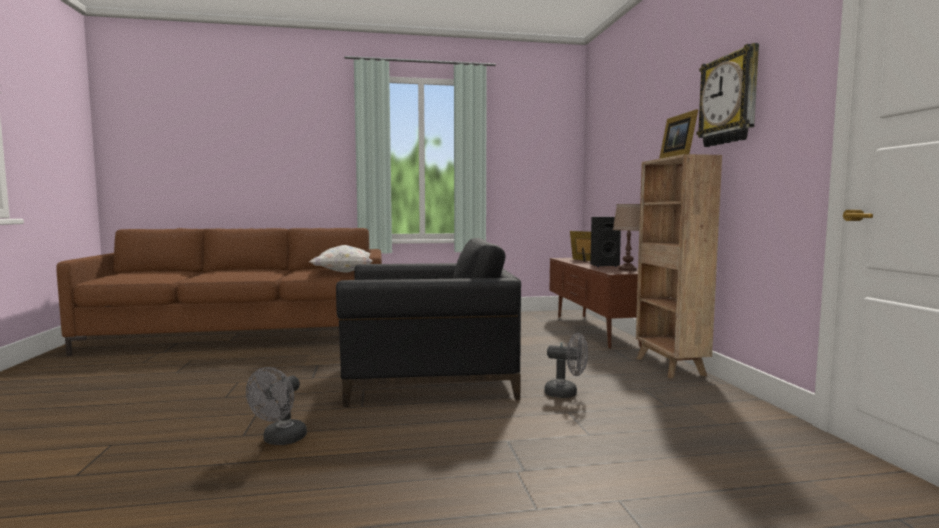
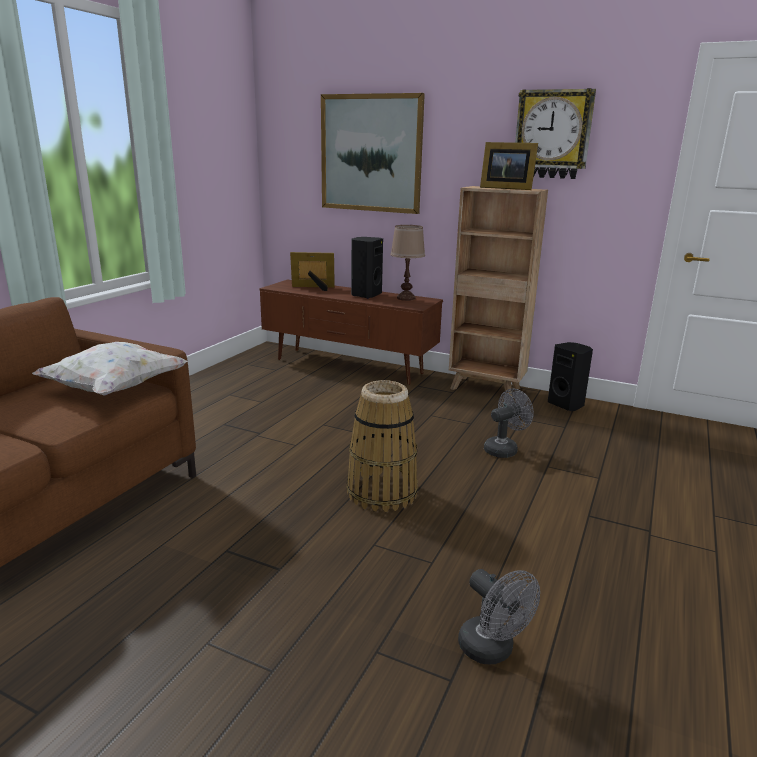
camera: 55 degrees left, 15 degrees up
black armchair [336,238,521,407] -> basket [347,380,418,512]
none -> picture [321,93,425,214]
none -> black speaker [548,342,593,411]

